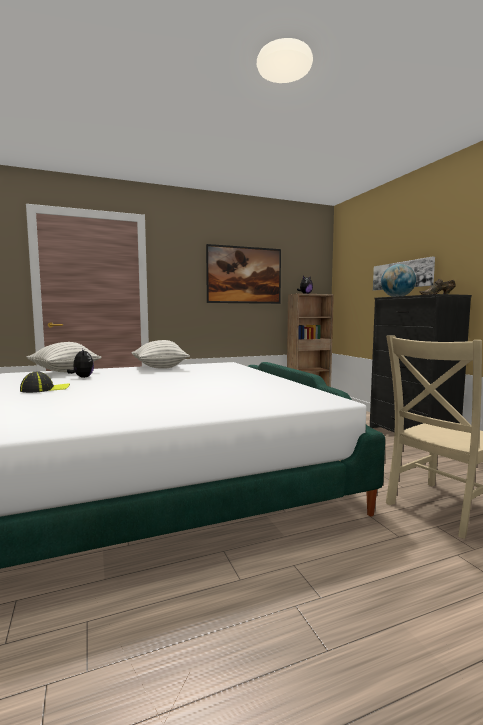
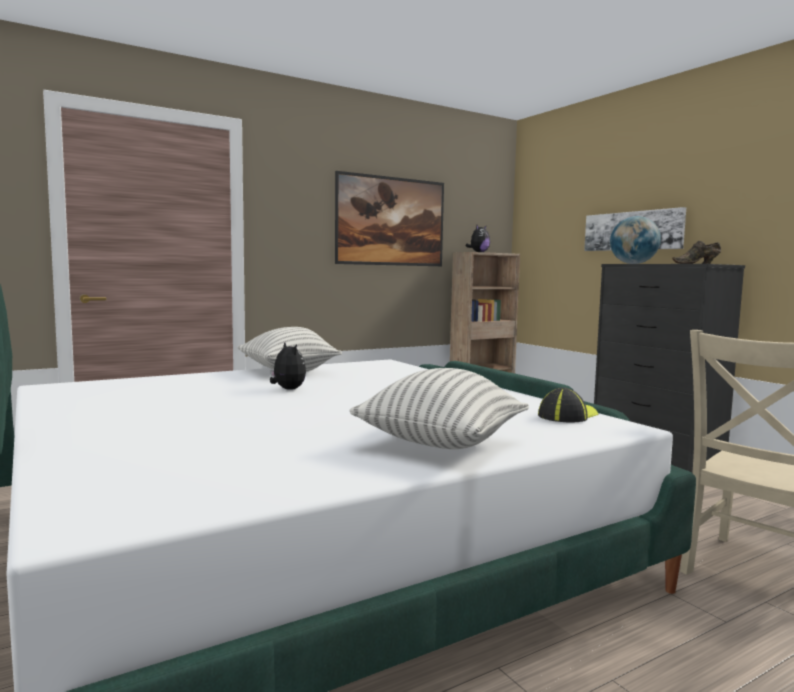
camera: 10 degrees left, 0 degrees up
cap [20,372,70,393] -> cap moved to [538,387,598,422]
pillow [27,342,102,372] -> pillow moved to [349,368,529,449]
plush toy [67,349,94,378] -> plush toy moved to [270,342,306,390]

